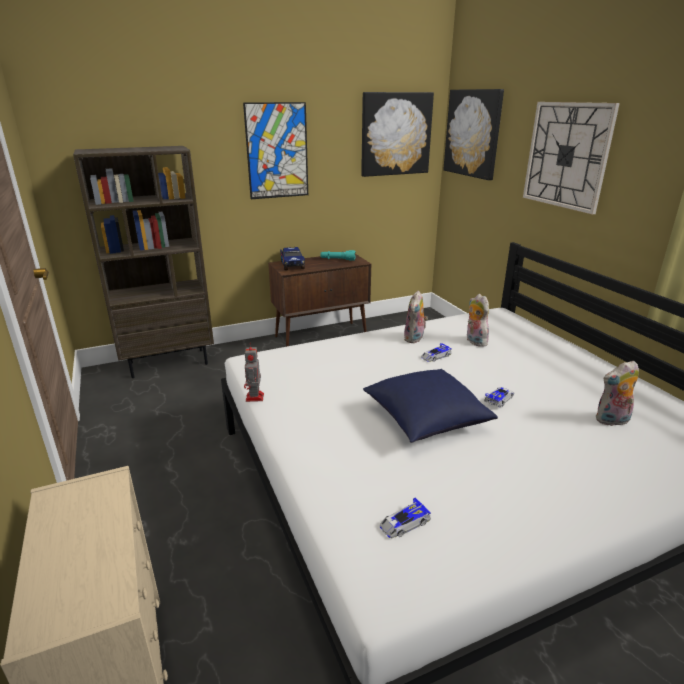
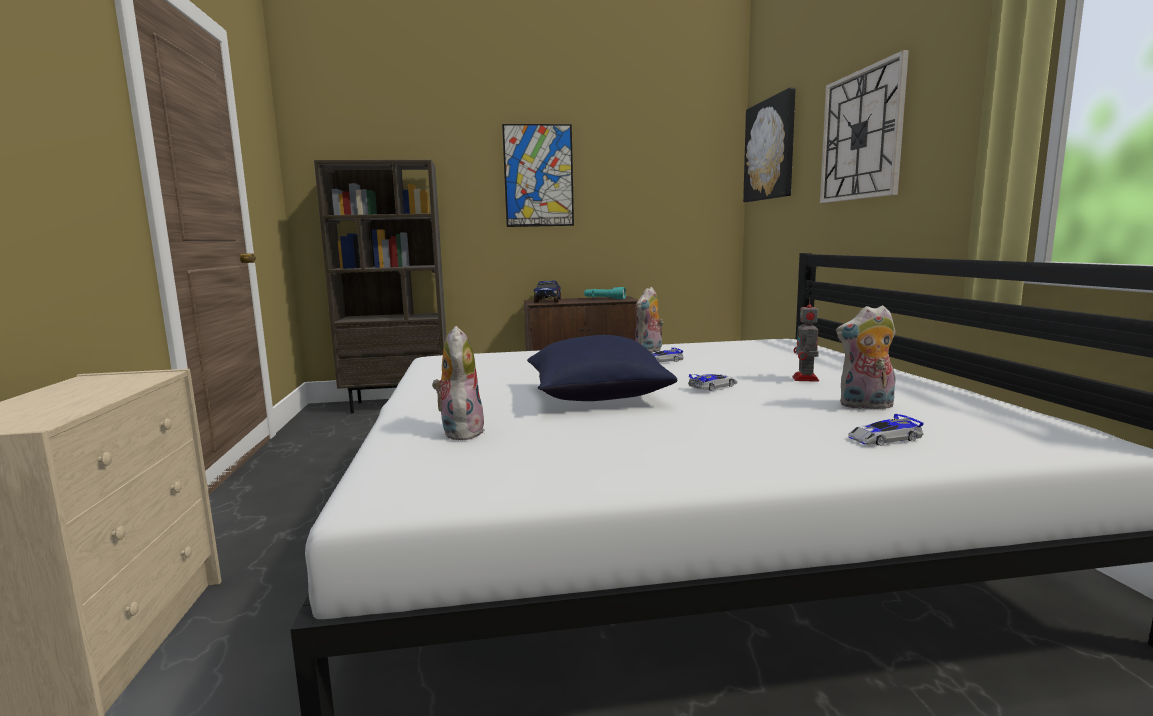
camera: 15 degrees right, 15 degrees down
toy robot [244,343,264,402] -> toy robot moved to [792,297,819,382]
picture [361,92,434,177] -> none
toy car [380,497,431,539] -> toy car moved to [848,414,924,446]
plush toy [467,294,489,347] -> plush toy moved to [432,326,485,440]

